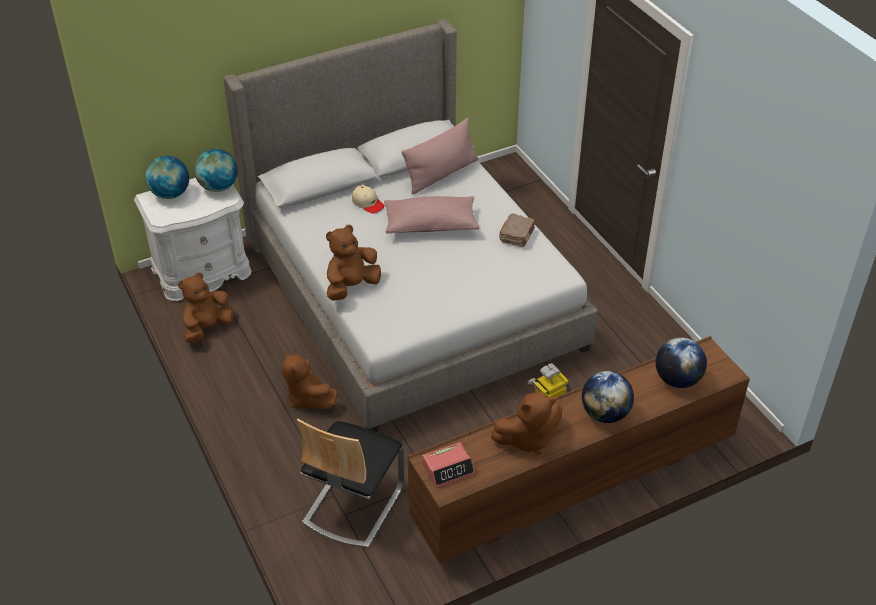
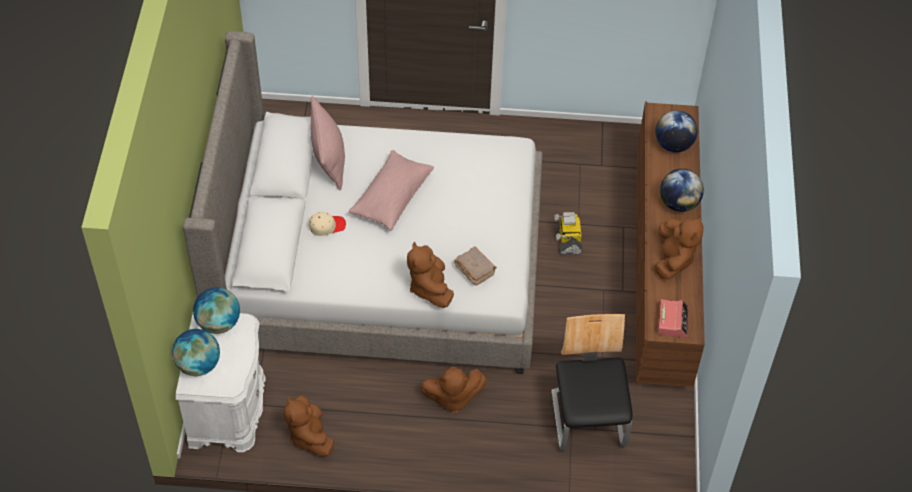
camera: 60 degrees left, 10 degrees up
chair [297,419,404,548] -> chair turned 150 degrees counterclockwise [551,314,632,451]
brown book [499,213,535,247] -> brown book moved to [454,247,497,285]

